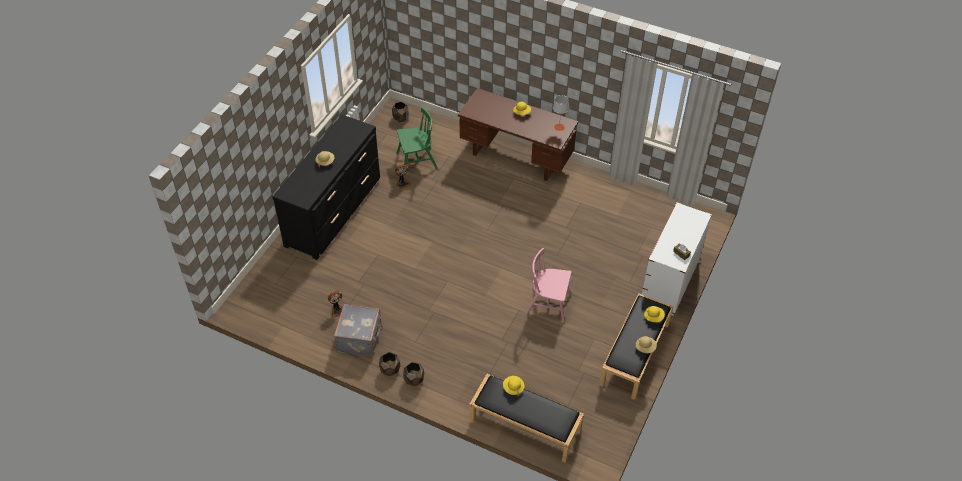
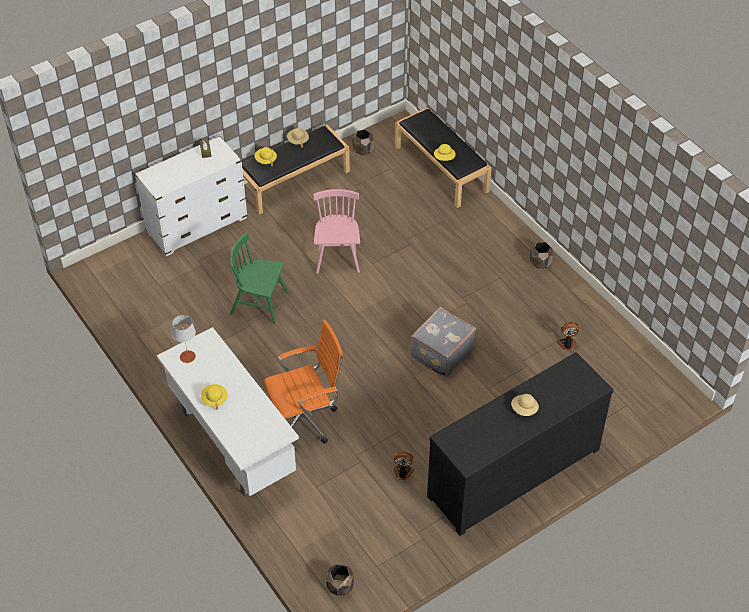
camera: 150 degrees left, 0 degrees up
grey suitcase [334,304,383,356] -> grey suitcase moved to [411,307,476,378]
green chair [396,107,438,176] -> green chair moved to [230,233,289,325]
brown planter [403,362,424,386] -> brown planter moved to [352,129,374,155]
brown desk [458,88,578,181] -> white desk [157,327,299,496]
pink chair [525,248,571,322] -> pink chair turned 135 degrees counterclockwise [313,189,360,274]
none -> orange office chair [264,320,343,444]

